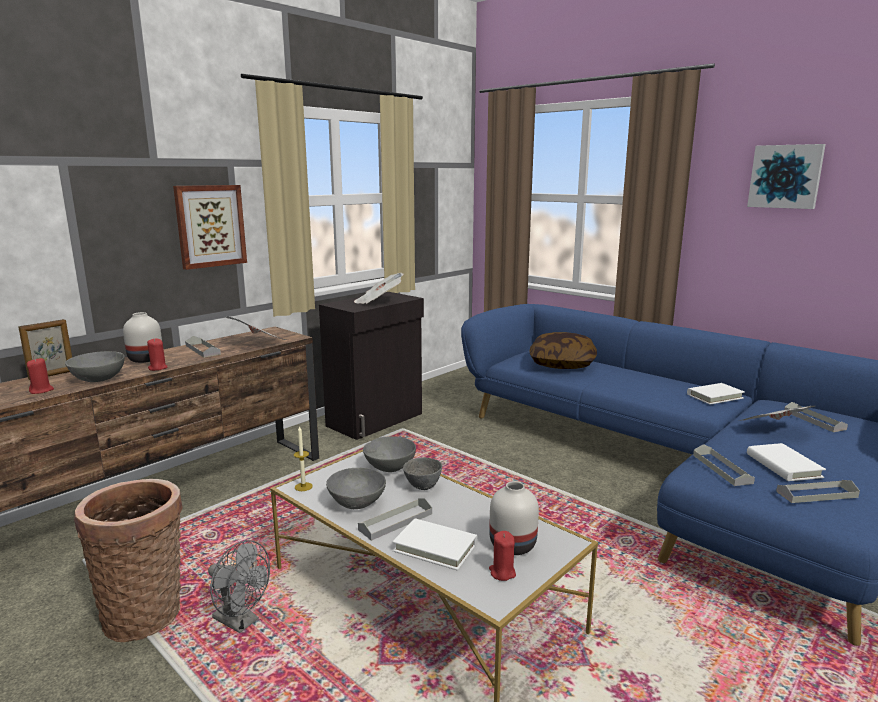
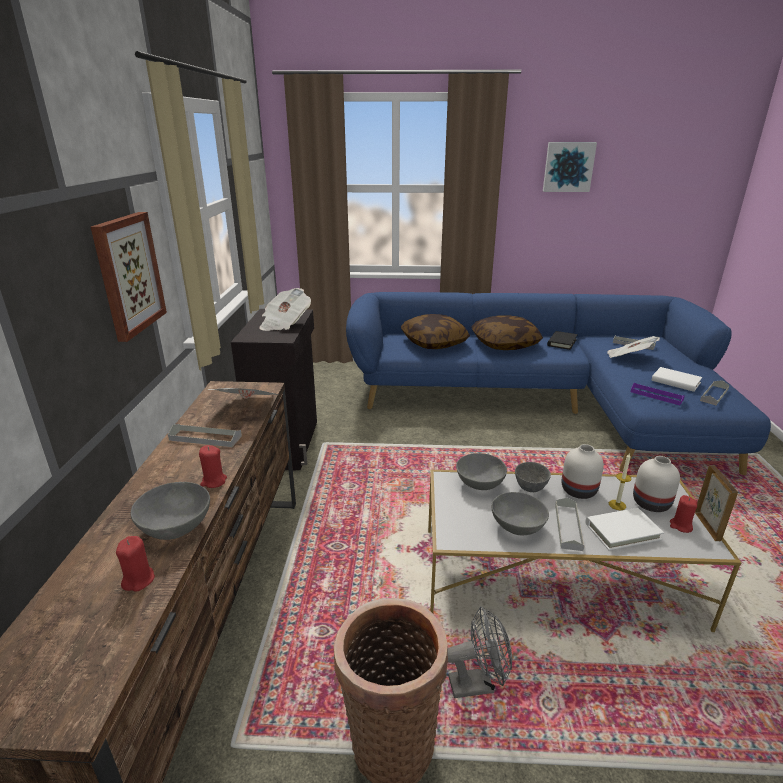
camera: 40 degrees left, 10 degrees up
picture frame [19,319,72,380] -> picture frame moved to [695,465,738,541]
white vase [123,312,162,363] -> white vase moved to [562,444,604,499]
candle [294,425,313,491] -> candle moved to [609,453,632,510]
white book [687,383,745,405] -> black book [547,331,578,350]
grey tray [693,444,755,486] -> purple tray [631,382,685,405]
none -> pillow [471,315,543,350]

